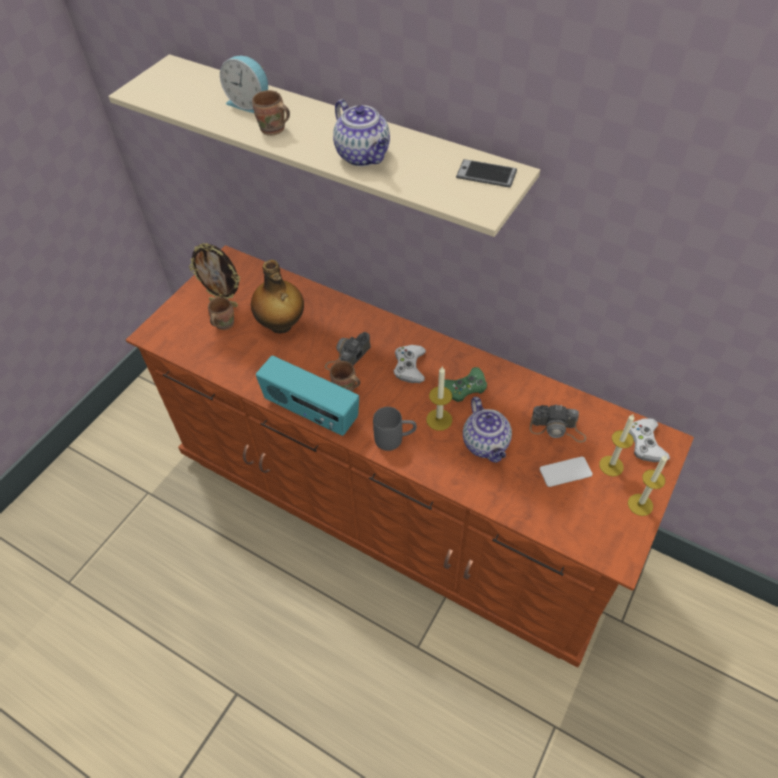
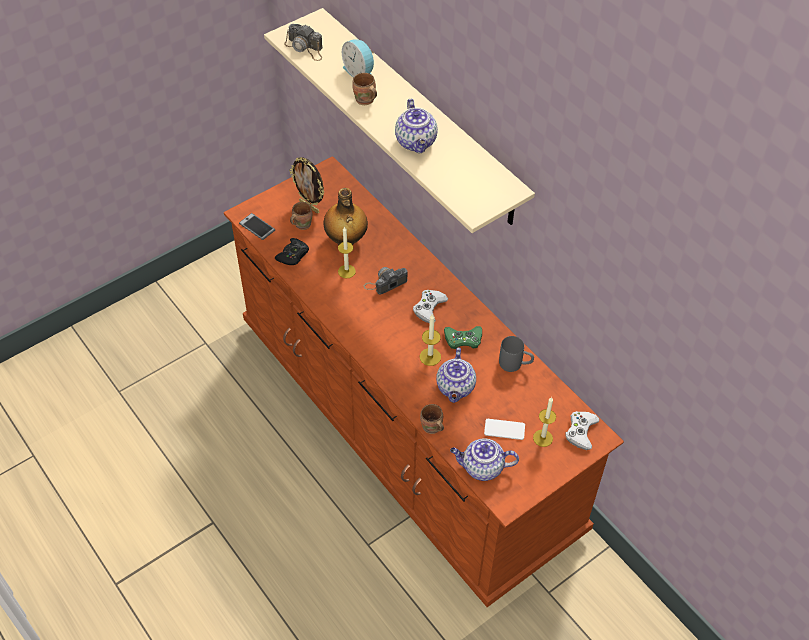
camera: 20 degrees right, 0 degrees up
radio [256,356,359,436] -> none
brown mug [330,361,360,392] -> brown mug moved to [420,404,444,434]
grey mug [373,407,417,451] -> grey mug moved to [499,336,534,372]
phone [456,159,517,188] -> phone moved to [239,213,275,240]
camera [530,404,586,443] -> camera moved to [284,24,323,61]
candle [628,455,668,516] -> candle moved to [338,226,356,278]
none -> black game controller [275,238,309,265]
none -> teapot [450,438,519,481]

